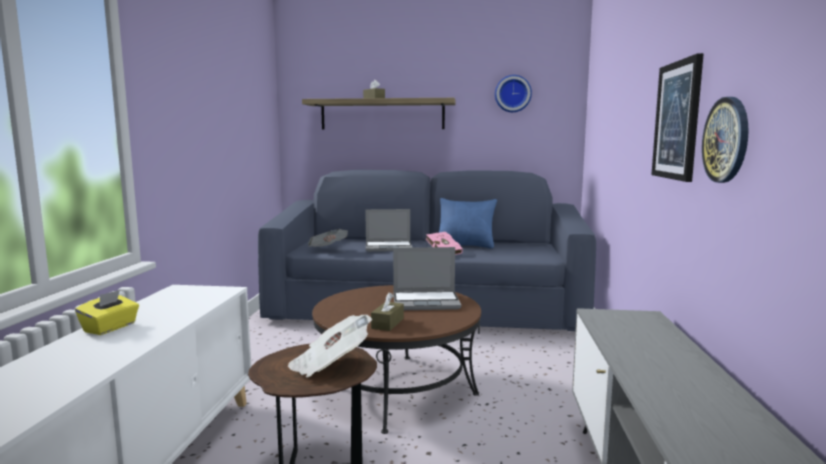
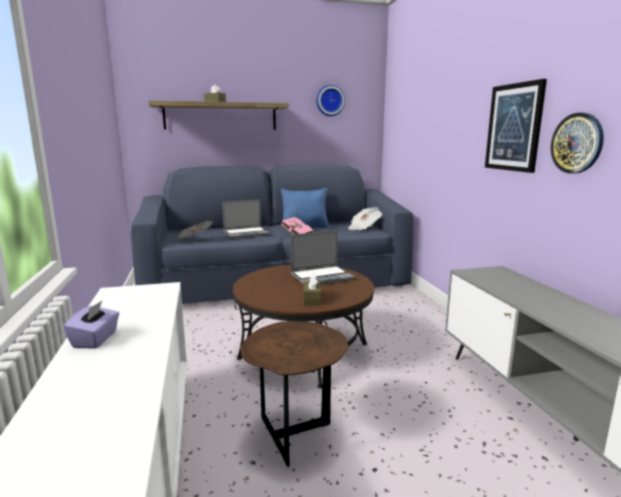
camera: 20 degrees left, 5 degrees up
yellow tissue box [75,290,139,335] -> purple tissue box [63,301,119,349]
newspaper [288,315,372,377] -> newspaper moved to [348,207,382,230]

